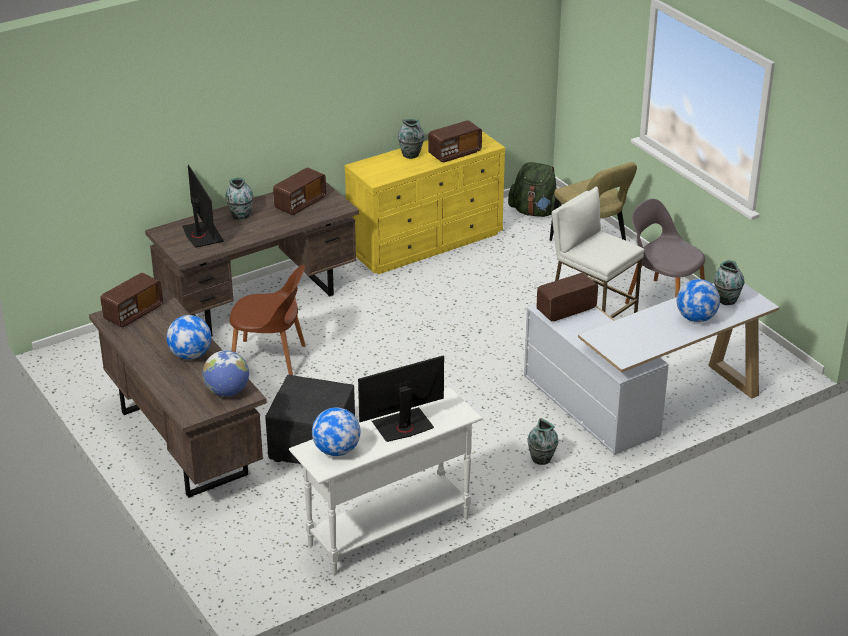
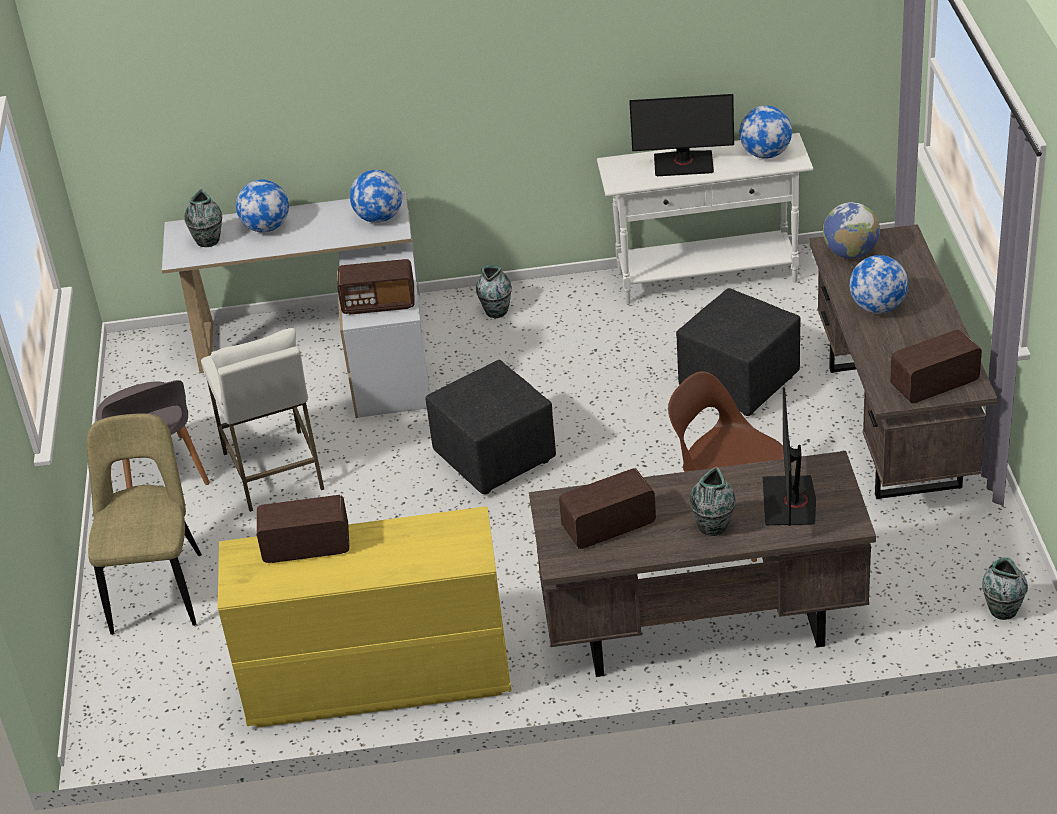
camera: 150 degrees left, 5 degrees up
vase [398,119,425,159] -> vase moved to [982,558,1028,620]
green backpack [508,162,562,217] -> none
none -> globe [350,170,402,223]
none -> black ottoman [426,360,556,494]

